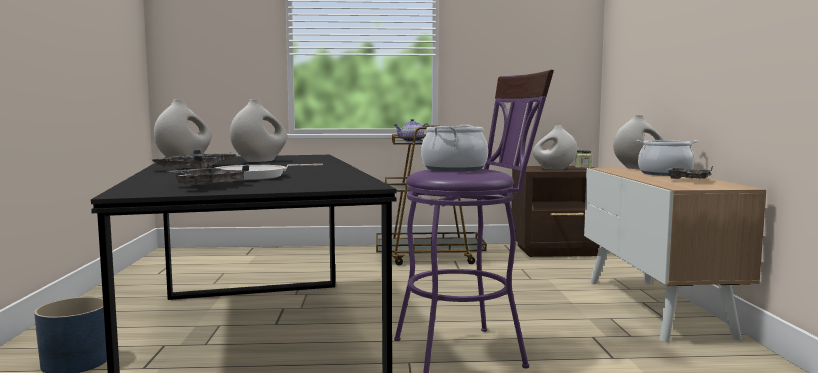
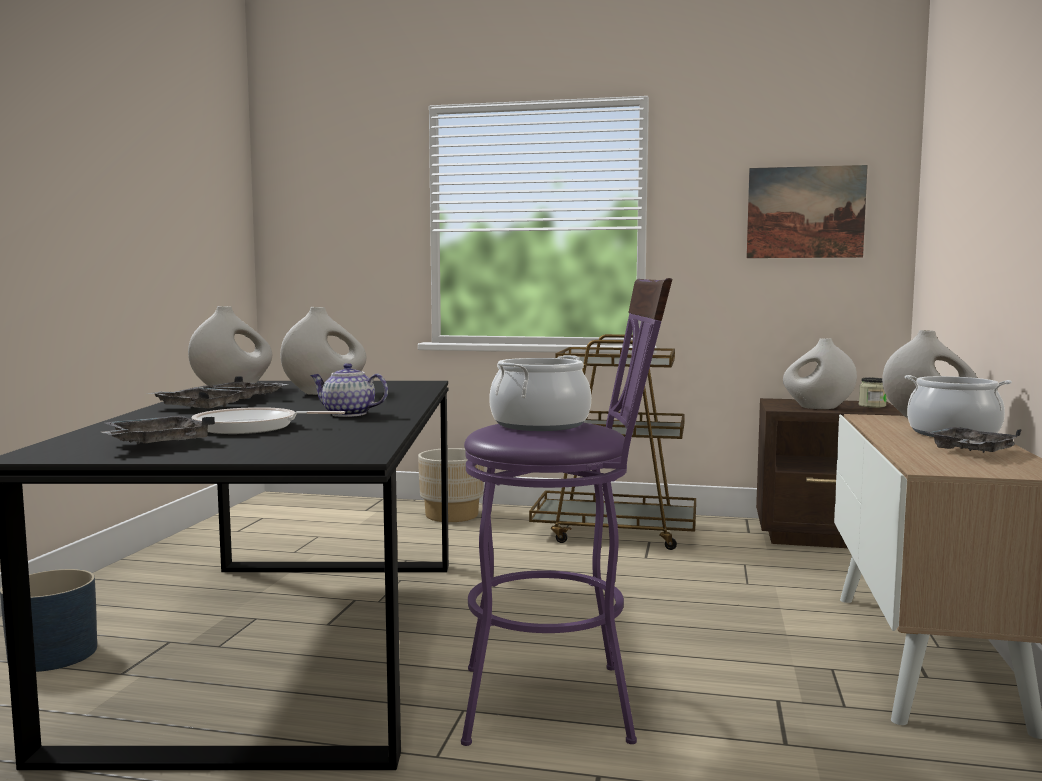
camera: 15 degrees right, 0 degrees up
teapot [394,119,431,142] -> teapot moved to [310,363,388,417]
none -> beige planter [418,448,484,522]
none -> picture [746,165,868,258]

